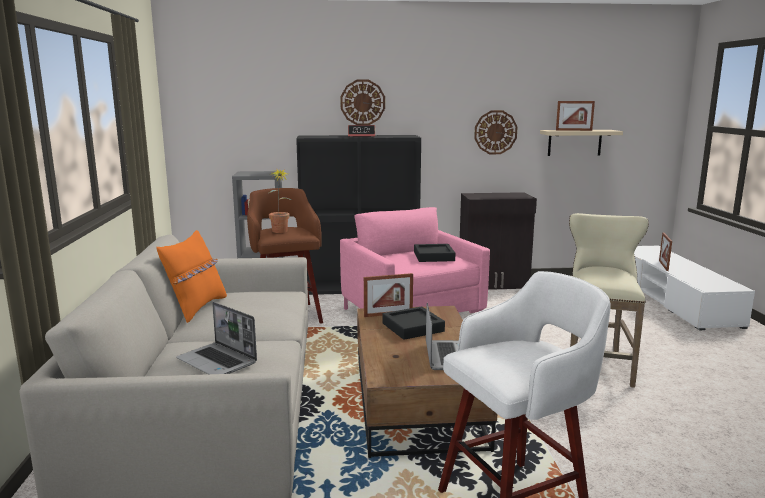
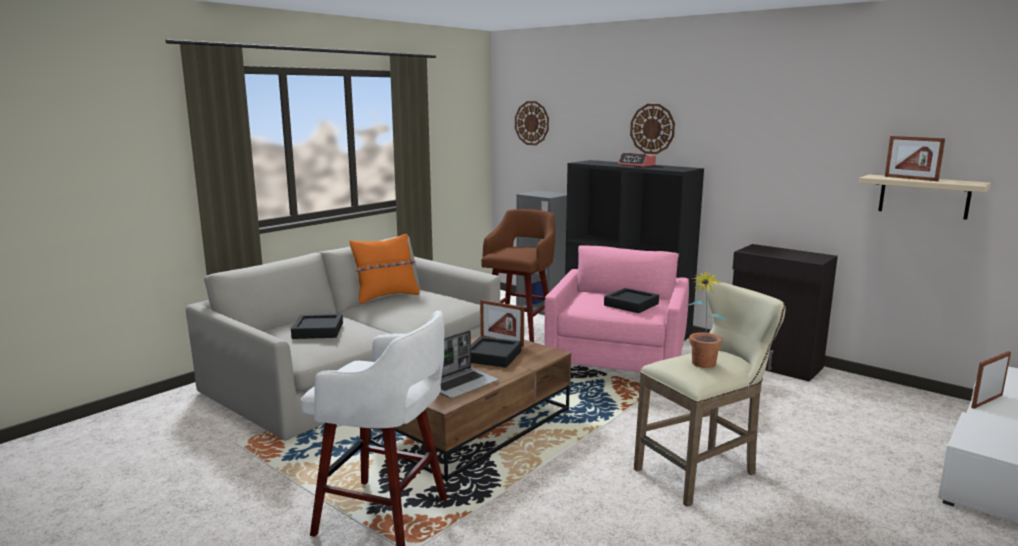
camera: 45 degrees right, 0 degrees up
laptop [176,302,257,374] -> black tray [291,314,343,339]
potted plant [269,168,292,233] -> potted plant moved to [689,269,728,368]
wall clock [474,110,518,154] -> wall clock moved to [515,101,549,145]

